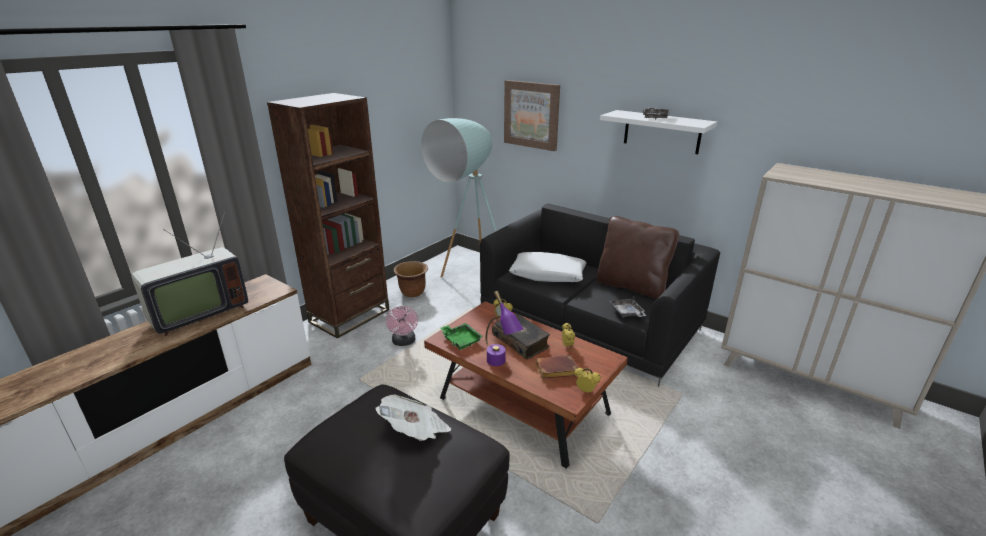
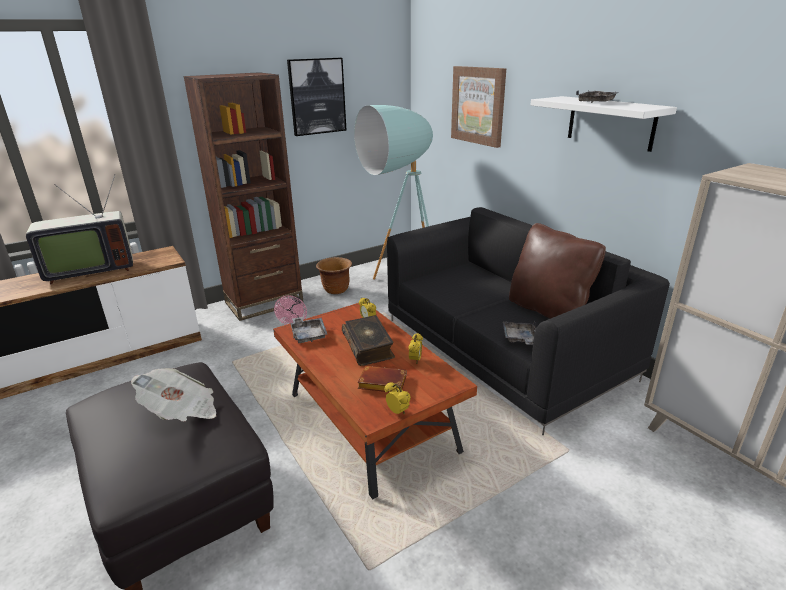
camera: 20 degrees right, 0 degrees up
green tray [440,323,483,350] -> grey tray [290,317,327,343]
purple table lamp [486,291,523,366] -> none
white pillow [509,252,587,282] -> none
none -> picture [287,58,346,136]

